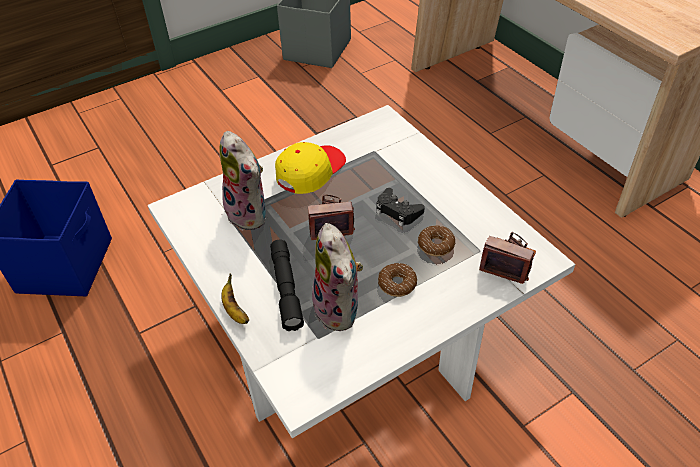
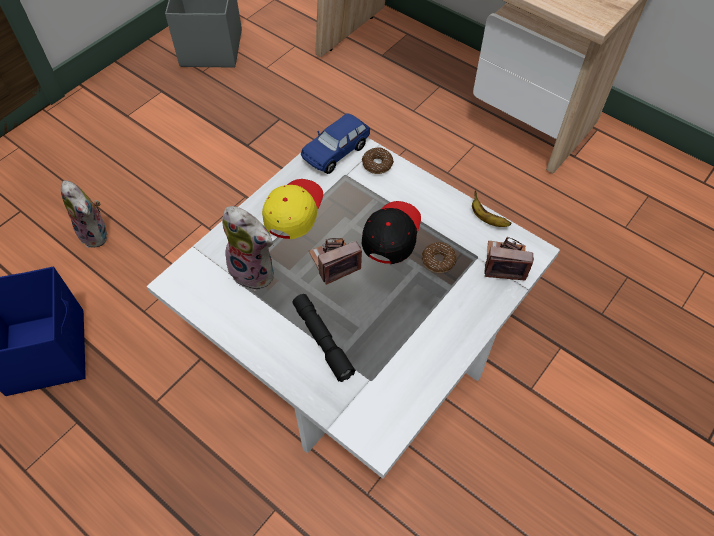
camera: 20 degrees left, 10 degrees up
banana [221,273,249,324] -> banana moved to [472,191,511,227]
plush toy [312,223,363,331] -> plush toy moved to [61,181,108,248]
black game controller [376,188,425,227] -> black cap [362,201,421,264]
donut [378,263,417,297] -> donut moved to [362,147,394,174]
none -> blue toy car [301,113,370,174]

